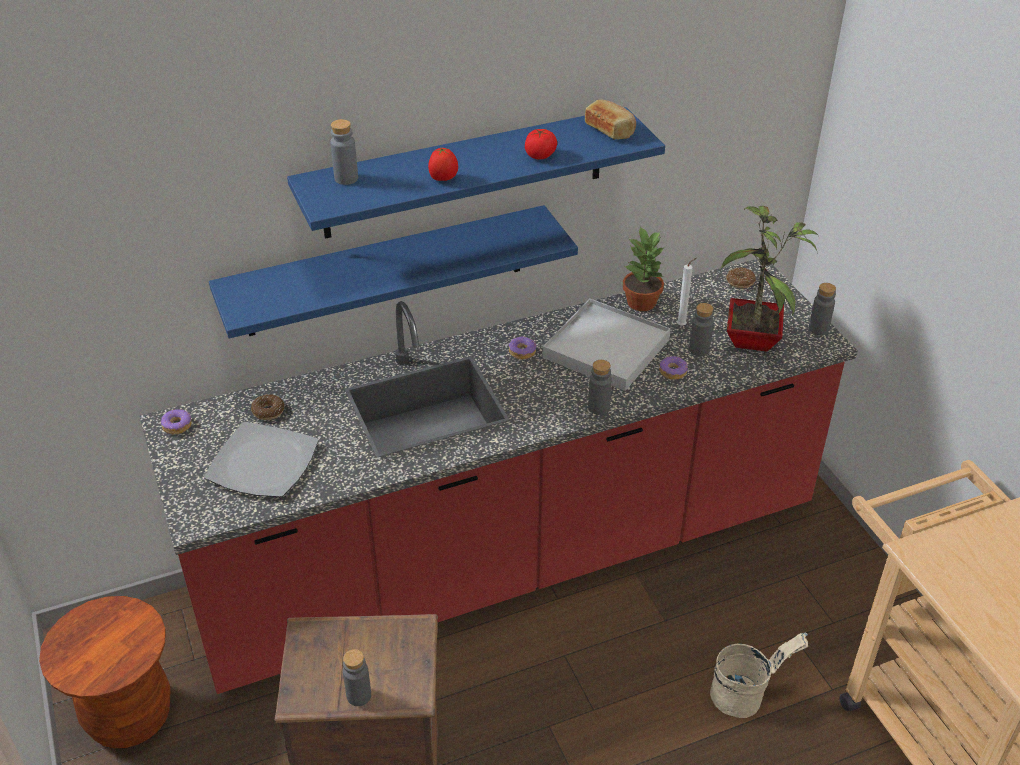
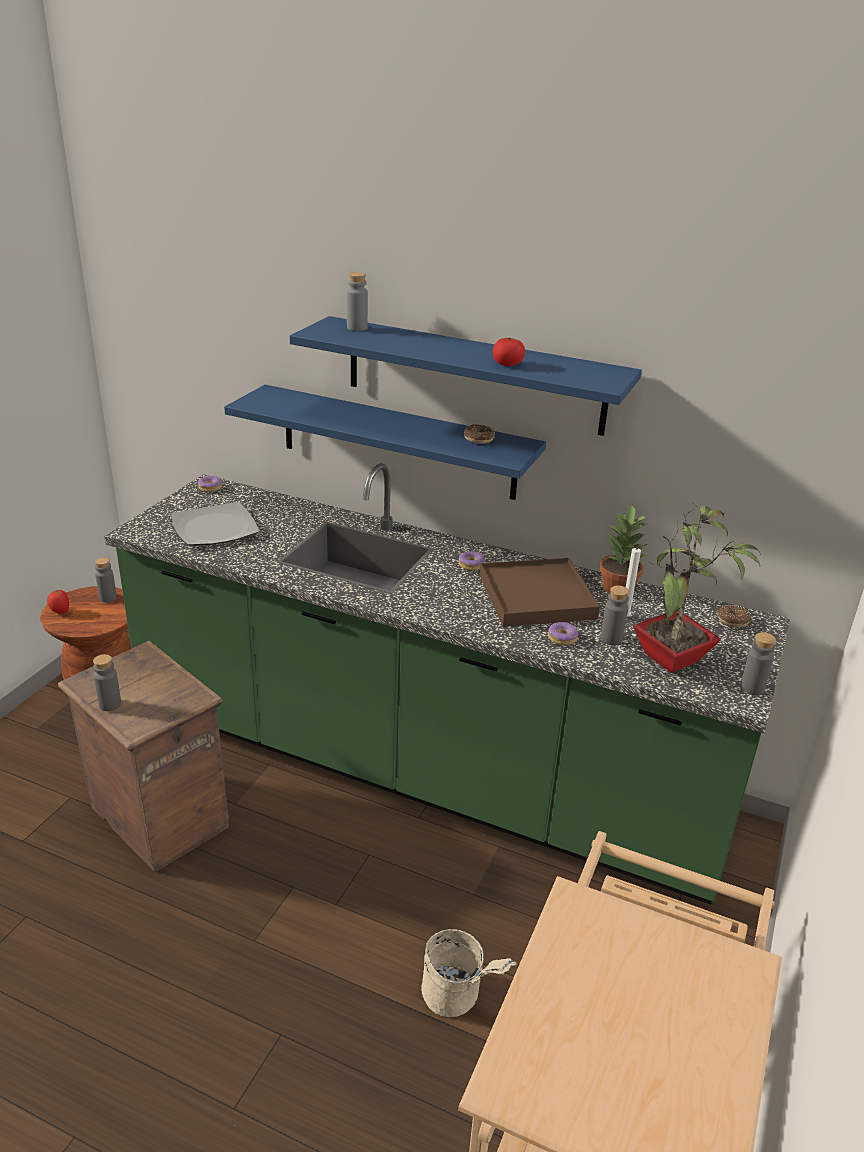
camera: 45 degrees right, 10 degrees down
red counter [140,259,858,694] -> green counter [104,463,790,905]
donut [251,394,284,420] -> donut moved to [464,424,495,444]
tomato [428,147,458,181] -> tomato moved to [47,590,69,614]
white tray [543,299,671,391] -> brown tray [480,558,600,627]
bread [585,100,636,139] -> none
grey bottle [588,360,612,415] -> grey bottle moved to [95,558,117,602]

